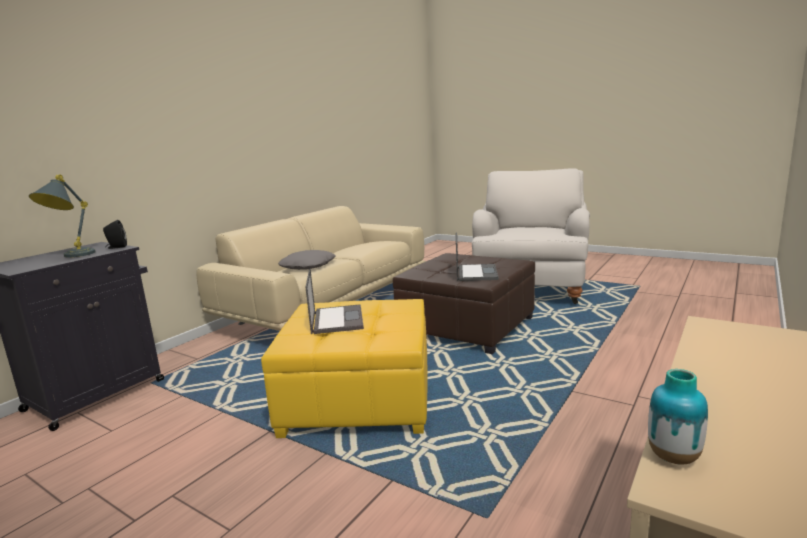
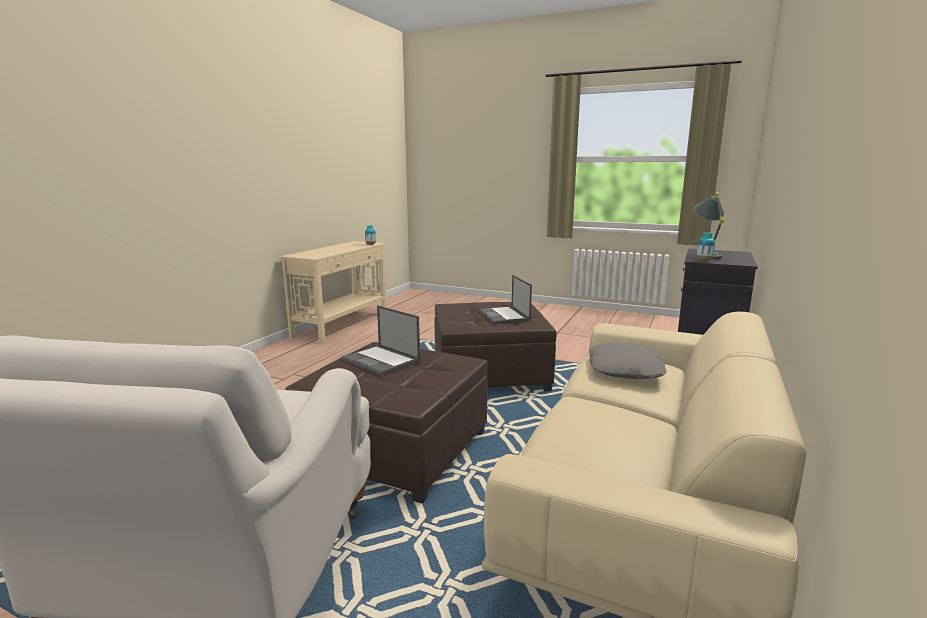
camera: 170 degrees right, 0 degrees up
black speaker [103,220,127,249] -> vase [697,232,715,261]
yellow ottoman [261,299,428,438] -> brown ottoman [435,302,556,391]
laptop [456,232,499,281] -> laptop turned 45 degrees counterclockwise [341,305,420,376]

